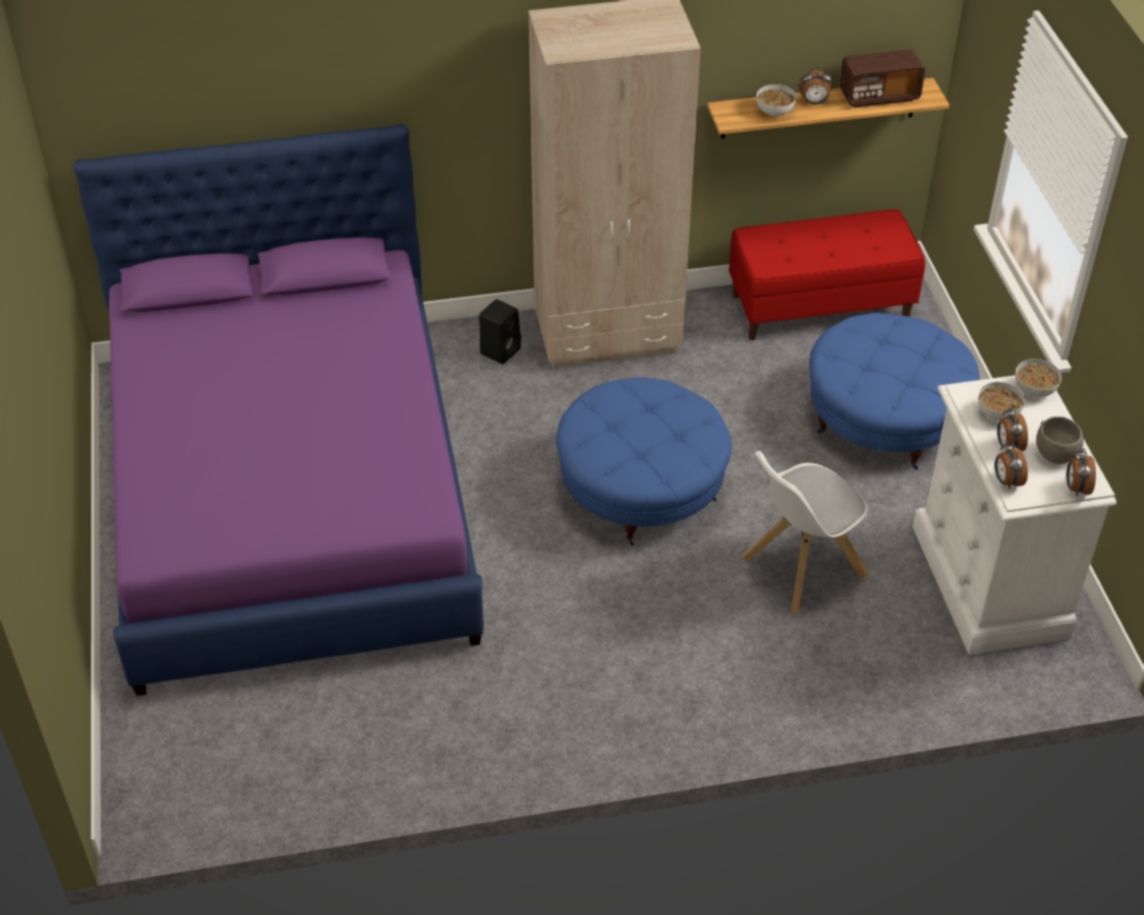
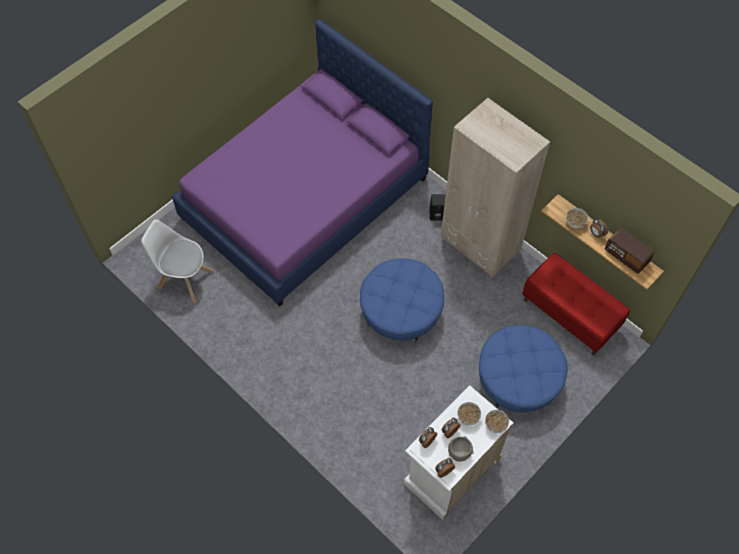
camera: 55 degrees right, 15 degrees up
chair [741,451,869,613] -> chair moved to [141,219,214,303]

